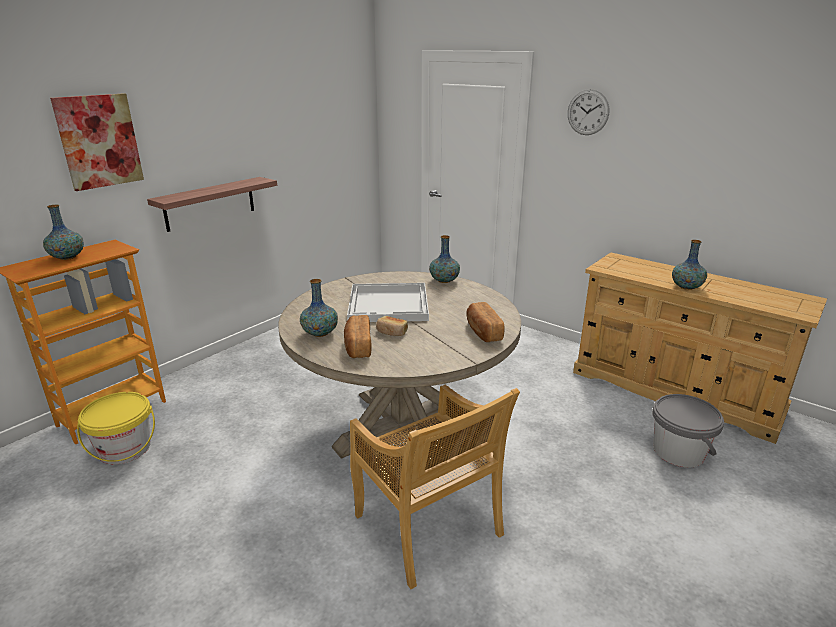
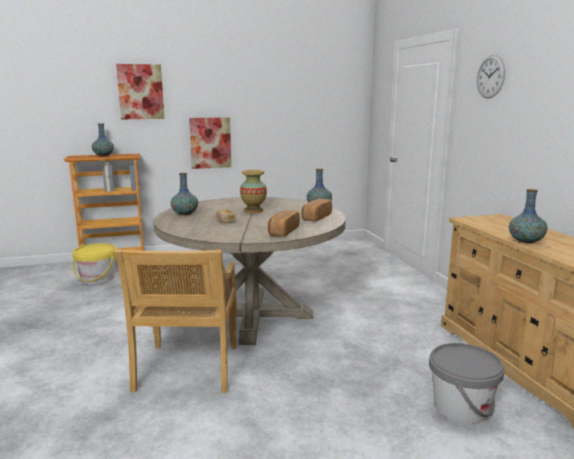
camera: 35 degrees right, 10 degrees down
shelf [147,177,277,232] -> picture [189,117,231,169]
bread [344,315,372,358] -> bread moved to [302,199,332,222]
white tray [347,283,429,322] -> vase [240,170,267,213]

